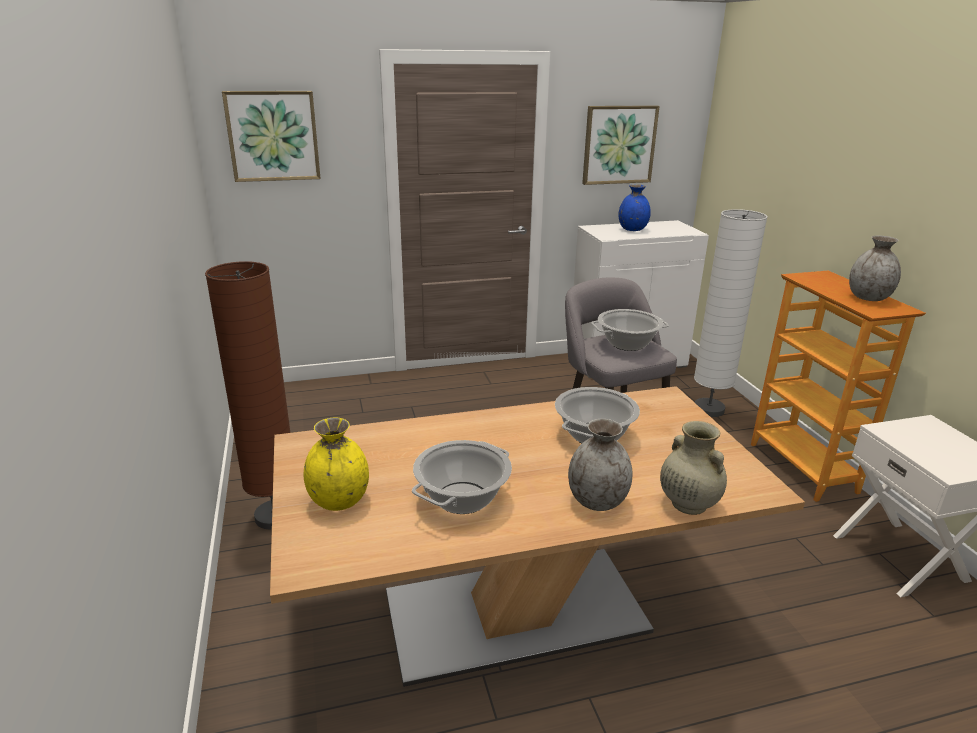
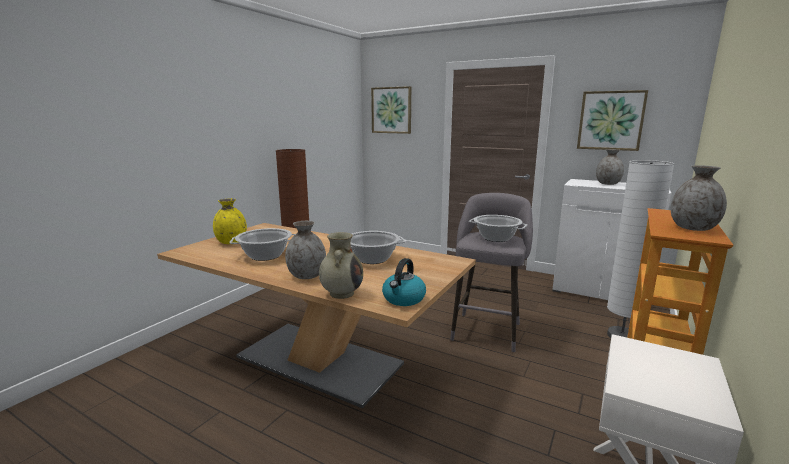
camera: 45 degrees right, 10 degrees down
blue vase [619,184,651,231] -> grey vase [596,149,624,185]
none -> kettle [382,258,426,306]

